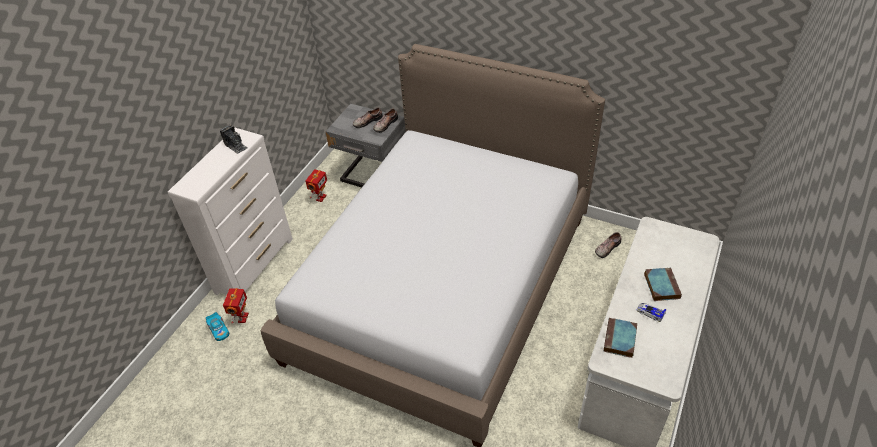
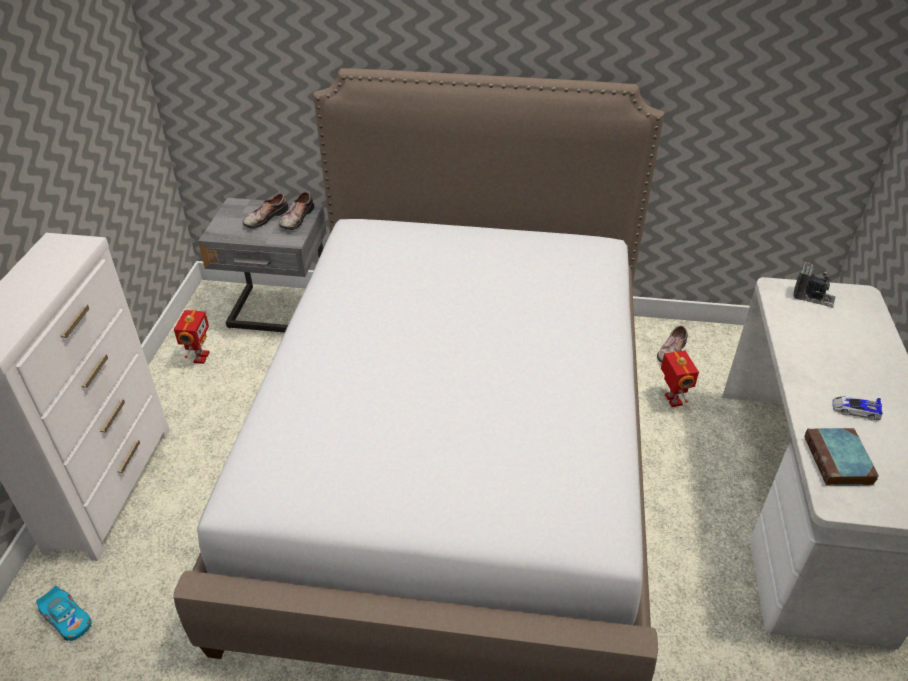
camera: 20 degrees left, 5 degrees down
camera [220,124,247,154] -> camera moved to [794,262,835,308]
toy robot [223,288,249,323] -> toy robot moved to [661,351,699,407]
book [644,267,682,301] -> none

